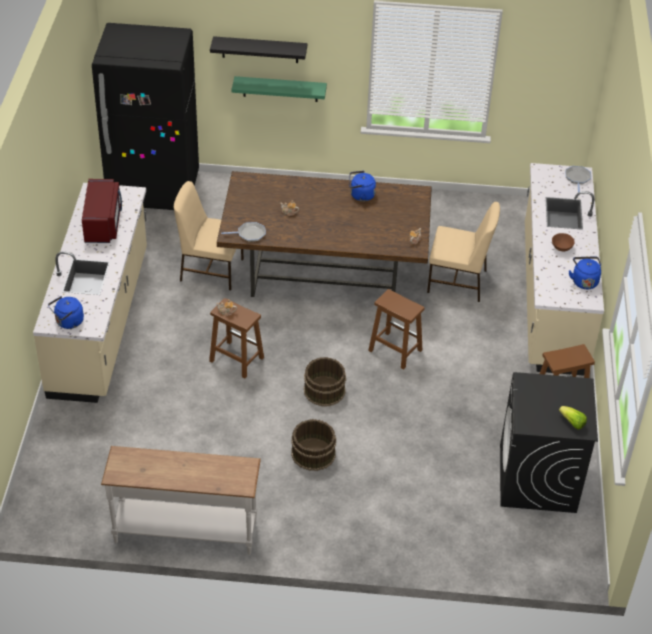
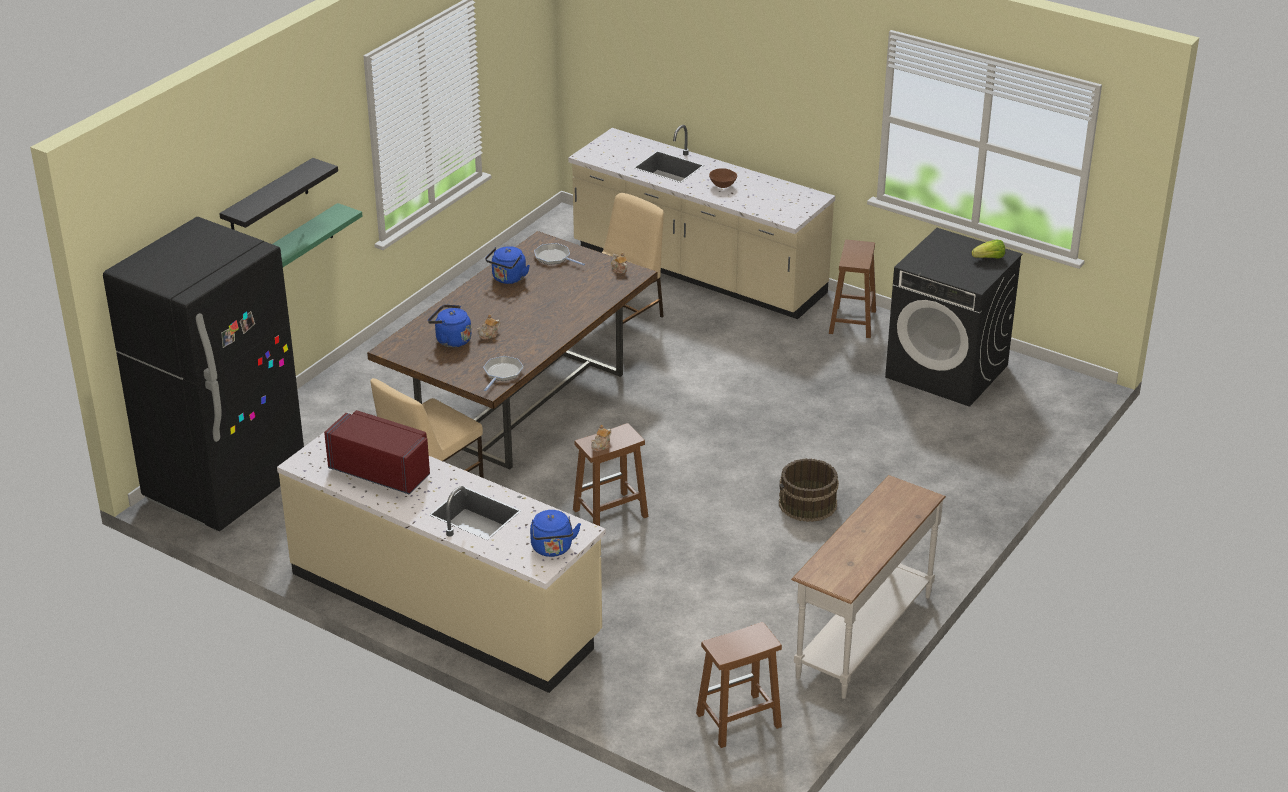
camera: 60 degrees left, 10 degrees down
brown bucket [304,357,346,407] -> none
brown stool [368,289,425,370] -> brown stool moved to [696,622,782,748]
frying pan [565,166,591,193] -> frying pan moved to [534,243,585,265]
blue kettle [569,257,601,289] -> blue kettle moved to [428,305,471,348]

